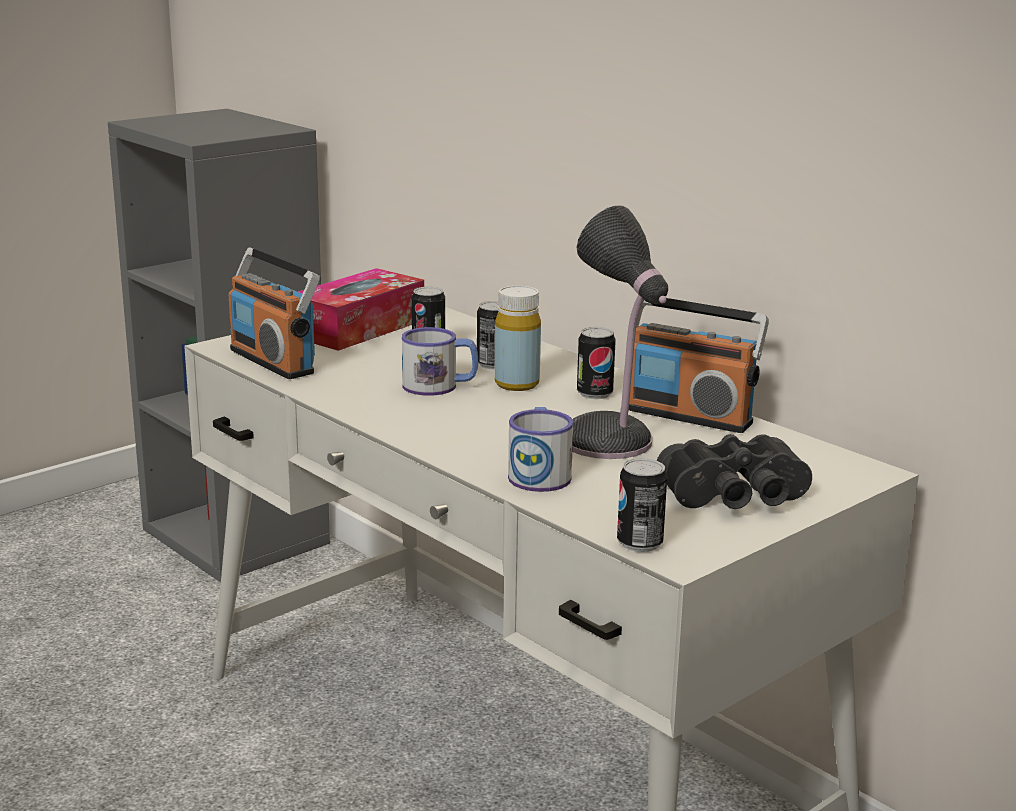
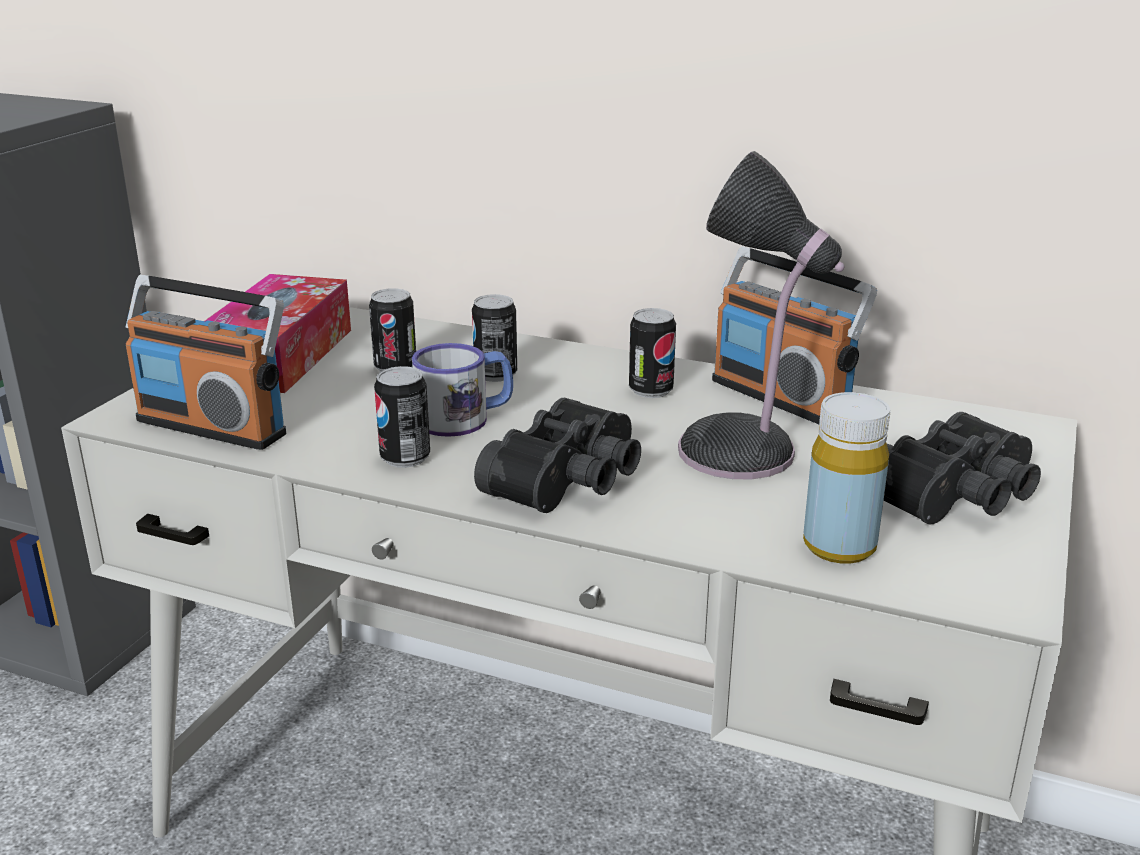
camera: 25 degrees left, 5 degrees up
yellow bottle [494,286,541,391] -> yellow bottle moved to [803,392,891,564]
mug [508,407,573,492] -> none
can [617,458,667,552] -> can moved to [374,366,430,468]
radio [629,298,769,433] -> radio turned 45 degrees clockwise [712,246,877,425]
none -> black binoculars [474,398,641,513]

